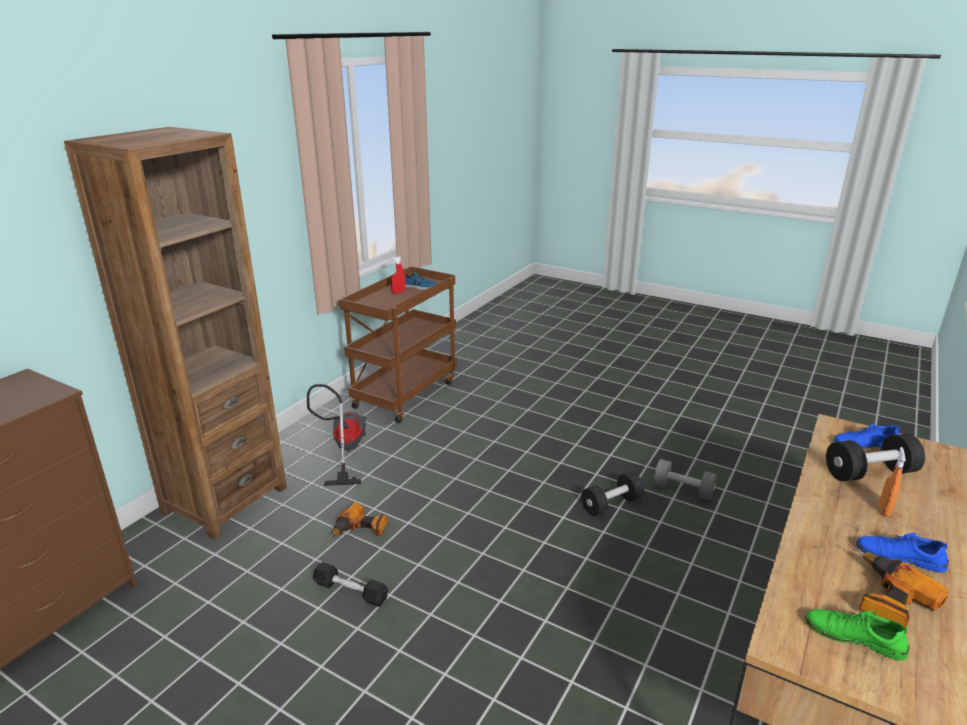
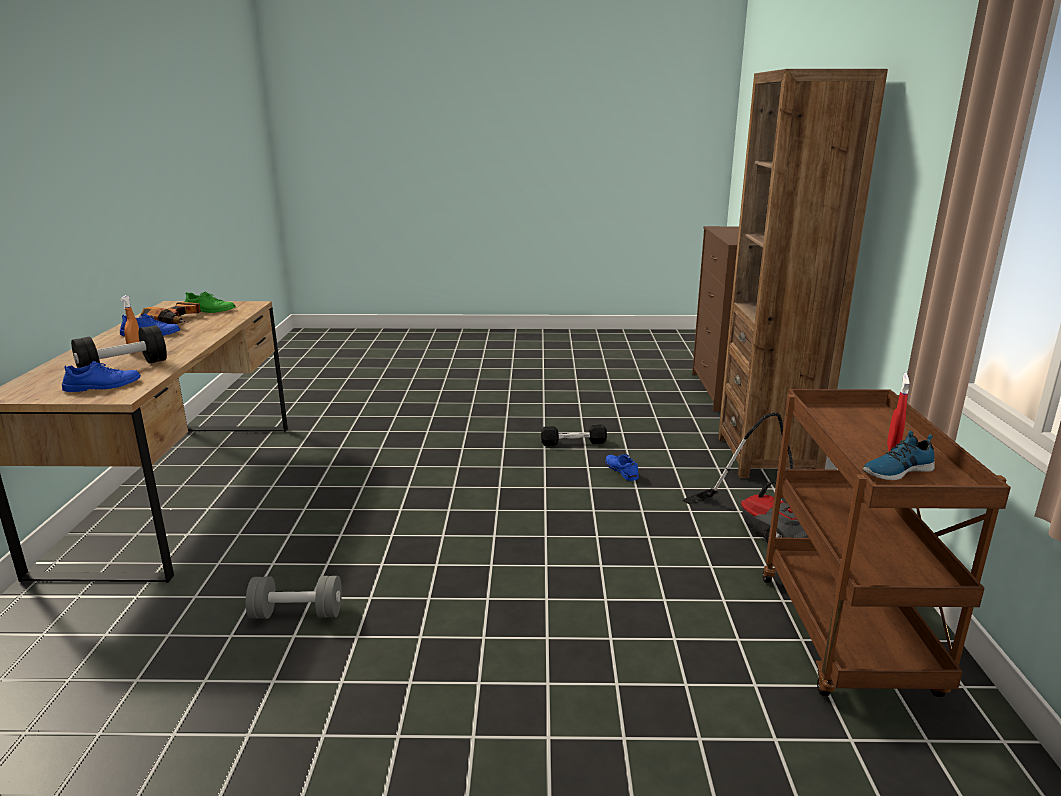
camera: 150 degrees right, 5 degrees down
power drill [326,502,388,542] -> blue shoe [605,454,638,481]
black dumbbell [581,472,644,516] -> none

